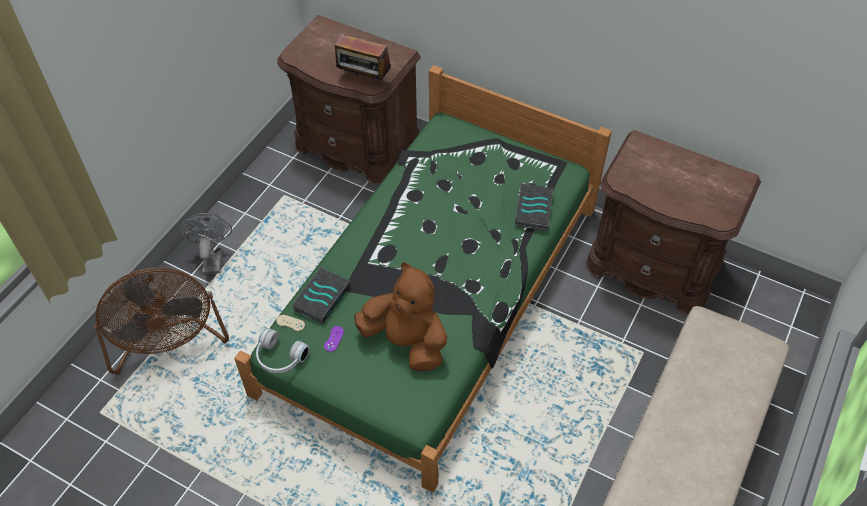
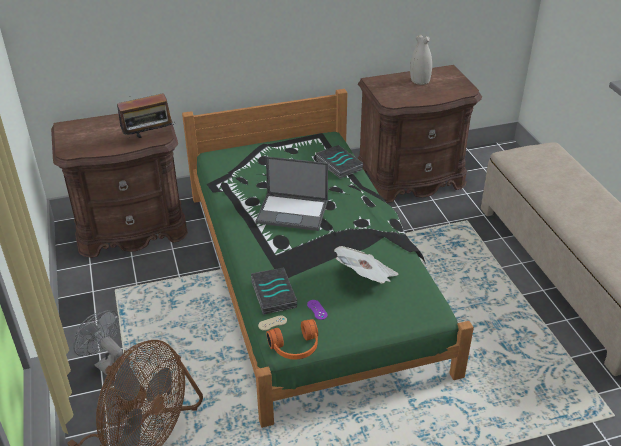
camera: 45 degrees left, 15 degrees down
white headphones [256,328,309,373] -> orange headphones [266,319,318,360]
brown plush toy [354,262,447,371] -> newspaper [334,246,399,284]
none -> laptop [255,156,328,231]
none -> white vase [410,35,432,85]

